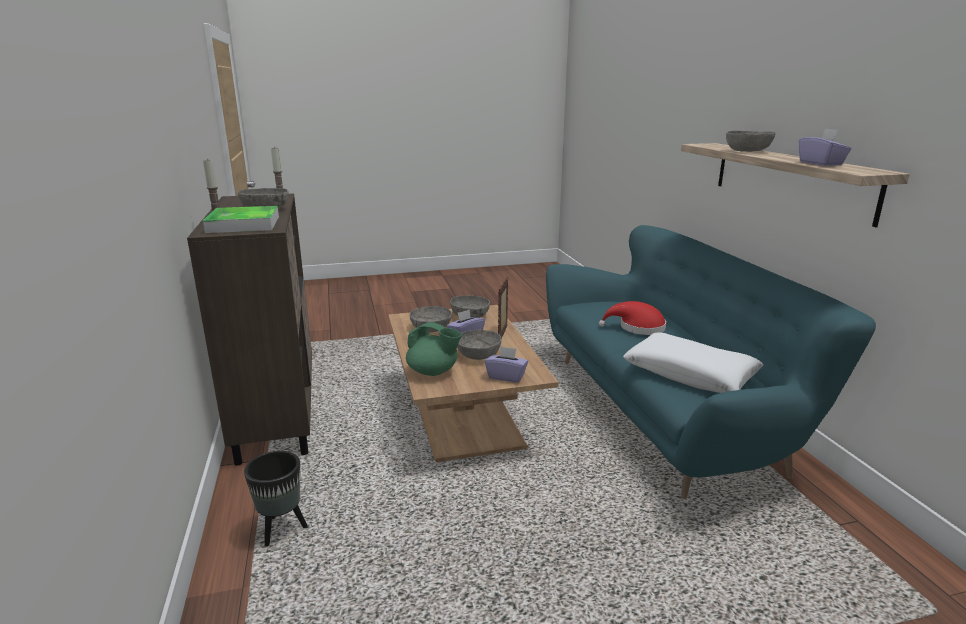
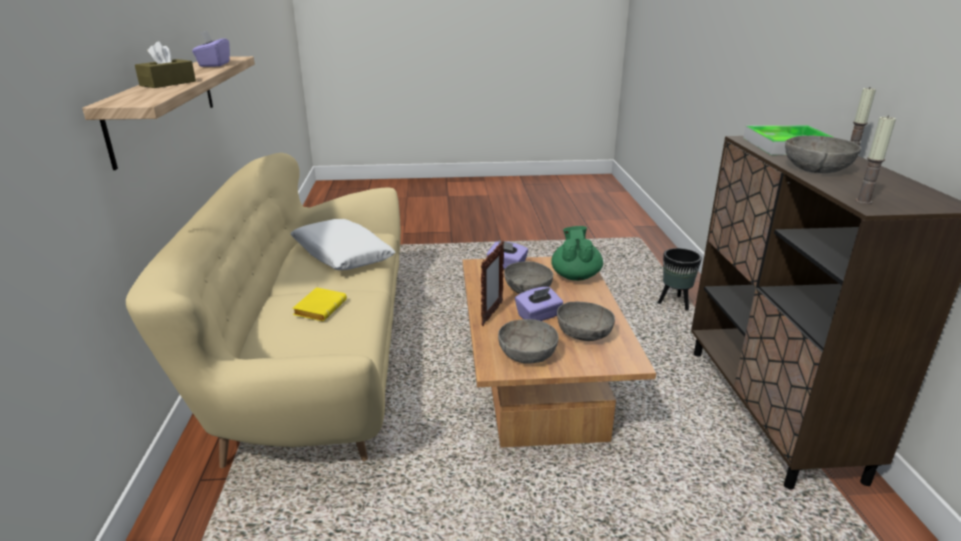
camera: 170 degrees left, 5 degrees up
green teapot [406,322,462,376] -> green teapot turned 60 degrees clockwise [551,226,603,281]
turquoise sofa [546,225,876,499] -> beige sofa [126,153,401,468]
red hat [599,301,666,335] -> yellow book [292,287,347,321]
grey bowl [726,131,775,152] -> brown tissue box [135,41,196,88]

